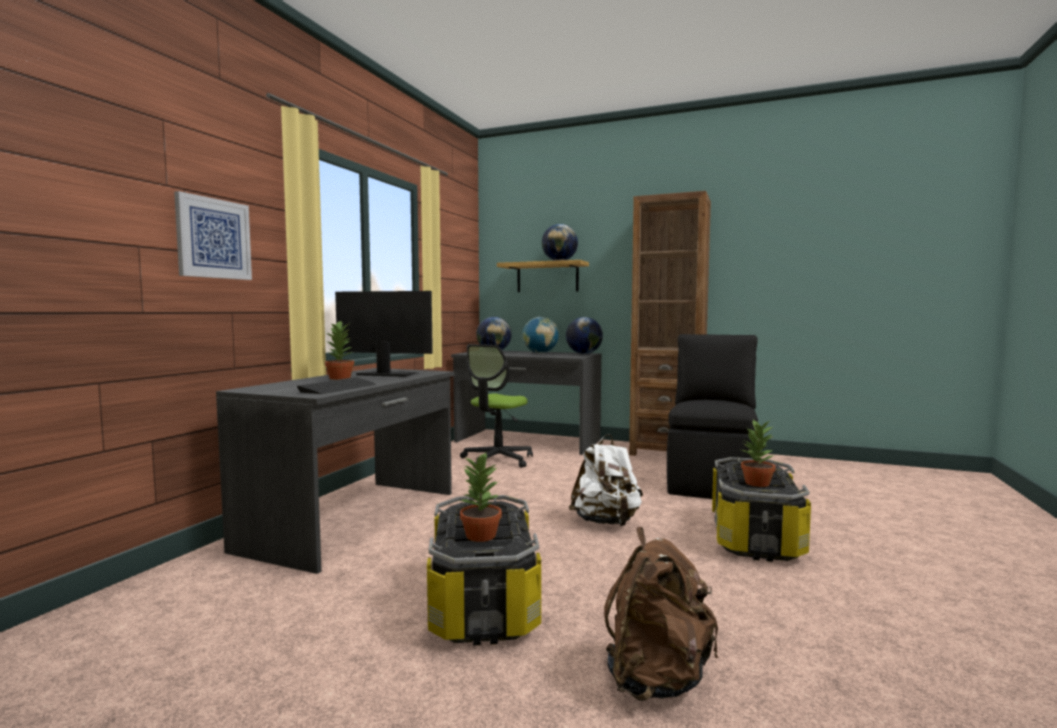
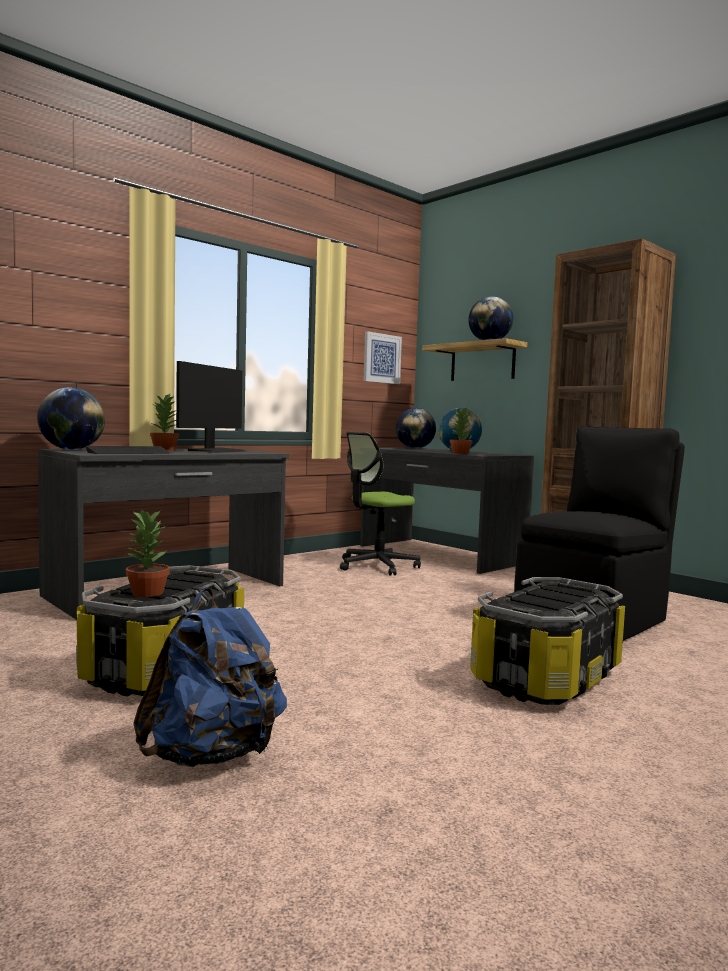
camera: 25 degrees right, 0 degrees up
picture [174,191,252,280] -> picture moved to [363,331,402,384]
monitor [335,291,433,377] -> monitor turned 75 degrees clockwise [176,361,245,453]
globe [566,317,603,354] -> globe moved to [37,387,105,450]
white backpack [569,434,643,526] -> none
brown backpack [604,527,718,701] -> blue backpack [133,588,287,767]
potted plant [741,419,776,487] -> potted plant moved to [450,407,473,454]

